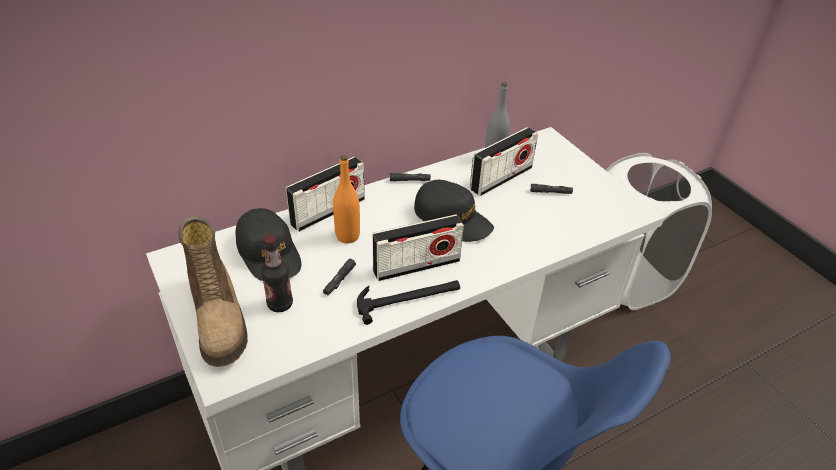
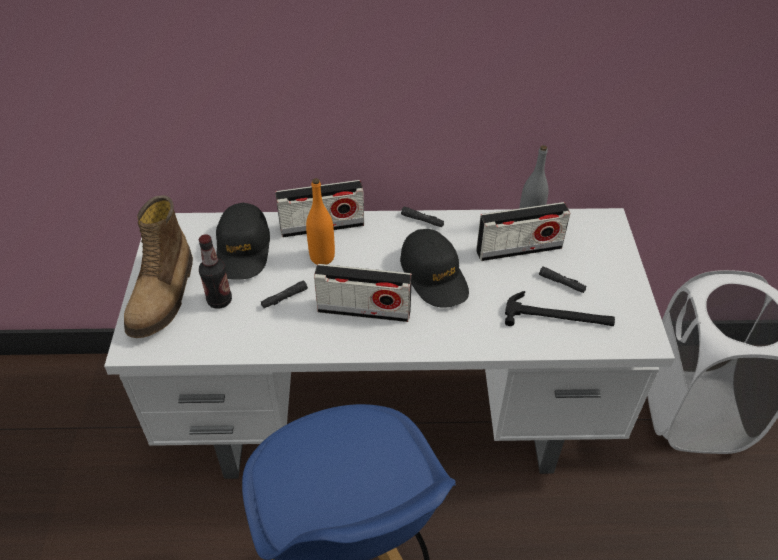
camera: 30 degrees right, 5 degrees up
hammer [357,280,460,325] -> hammer moved to [505,291,615,326]

